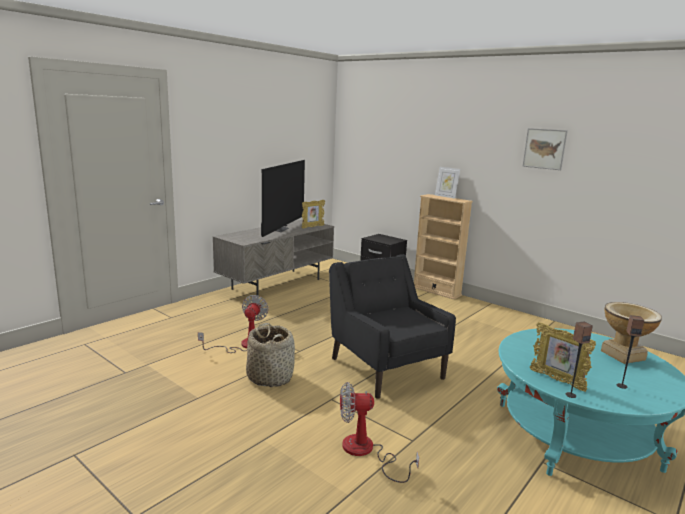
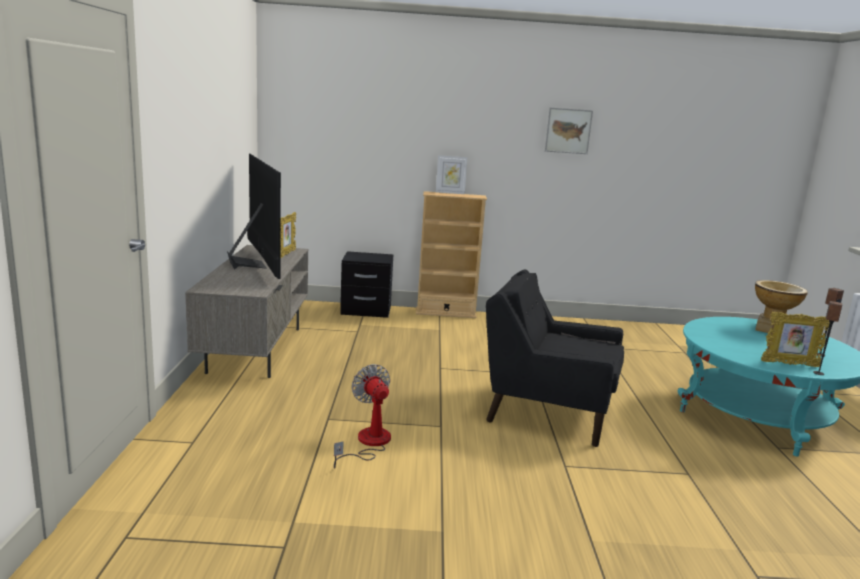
camera: 40 degrees left, 0 degrees up
basket [246,323,295,387] -> none
fan [340,382,419,483] -> none

